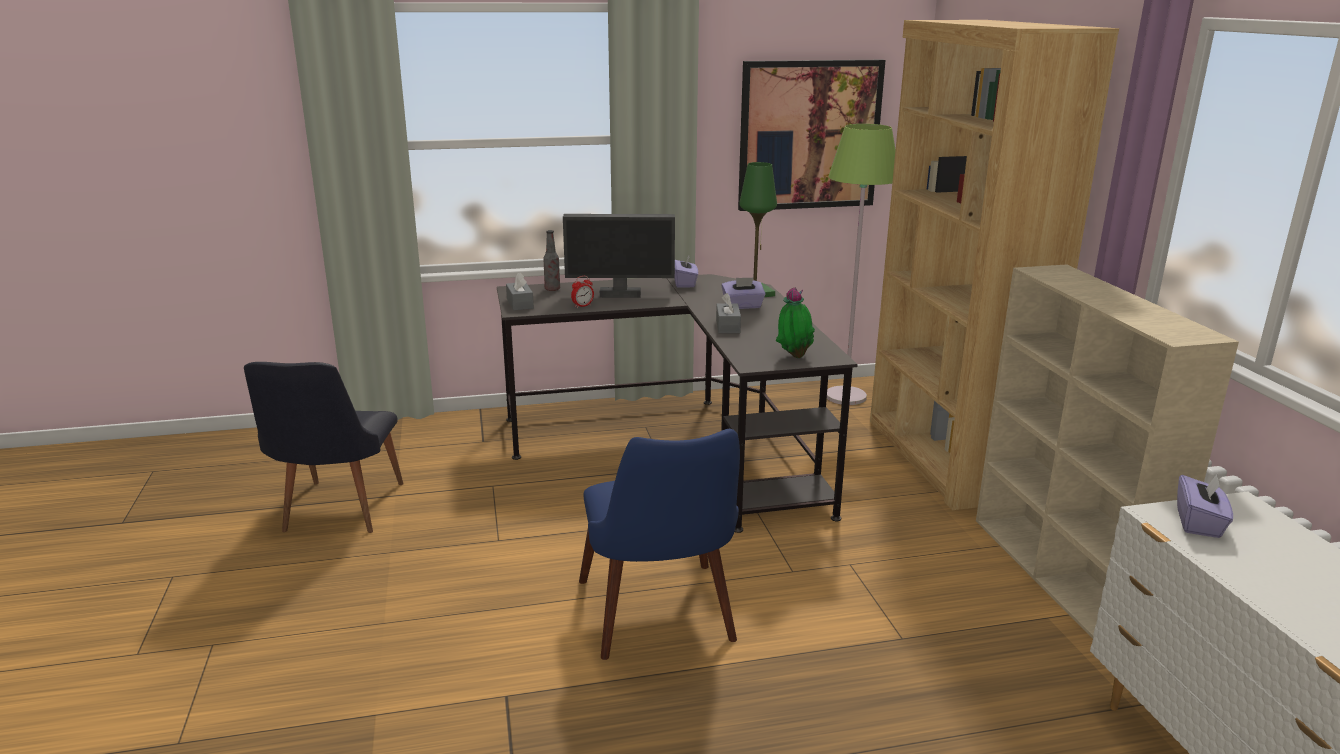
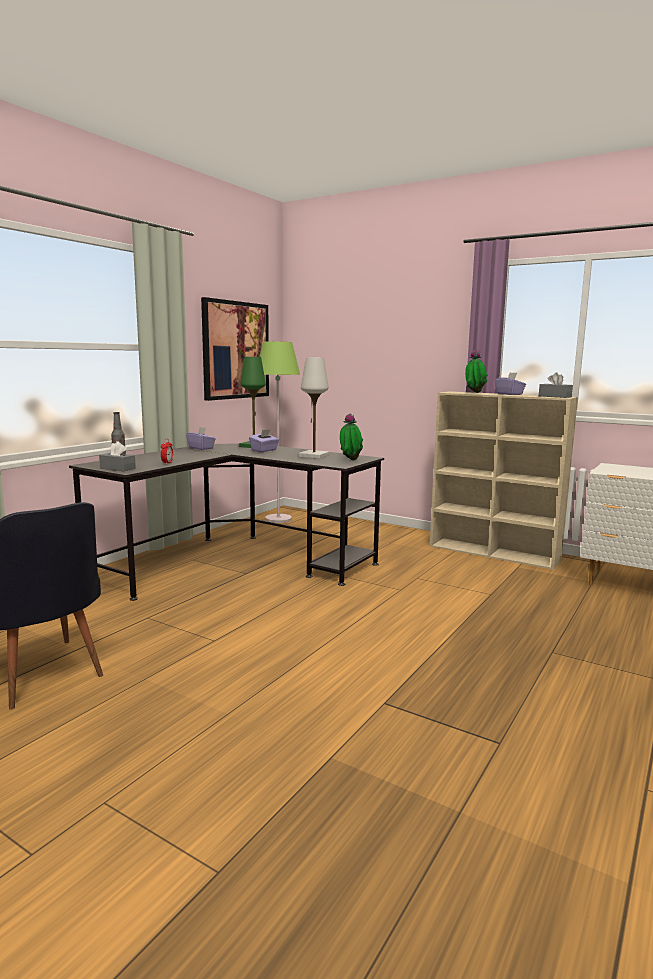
camera: 45 degrees left, 10 degrees down
monitor [563,214,675,298] -> none
blue chair [579,429,740,660] -> none
grey tissue box [716,293,741,333] -> grey tissue box moved to [539,372,573,398]
brown bookcase [870,20,1119,510] -> none
purple tissue box [1177,474,1233,538] -> purple tissue box moved to [495,373,526,395]
none -> white table lamp [299,357,329,459]
none -> potted plant [465,350,488,393]

